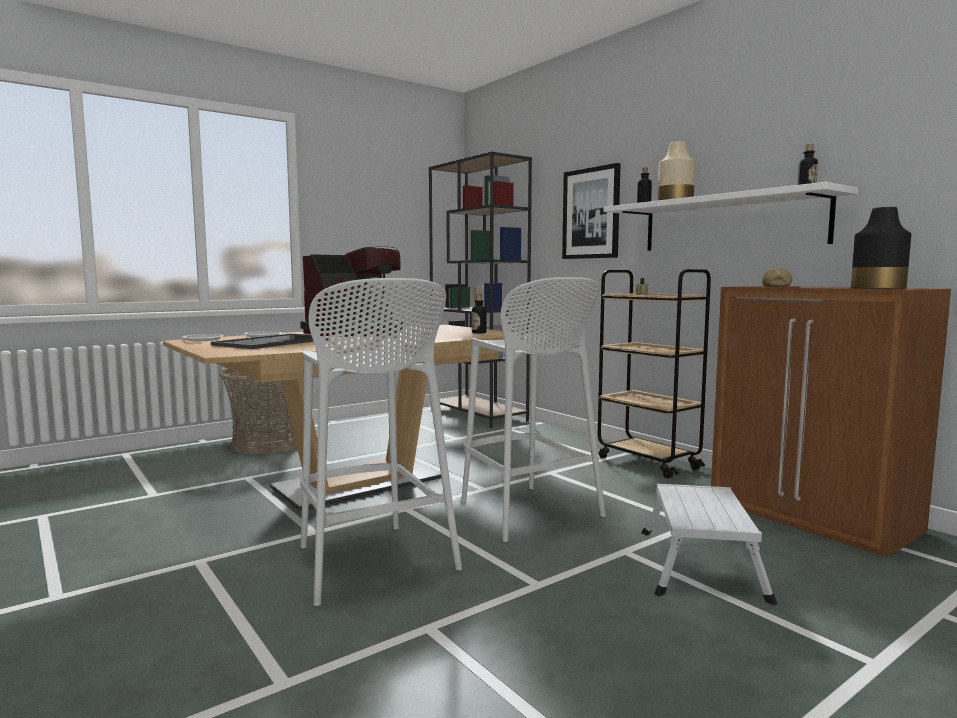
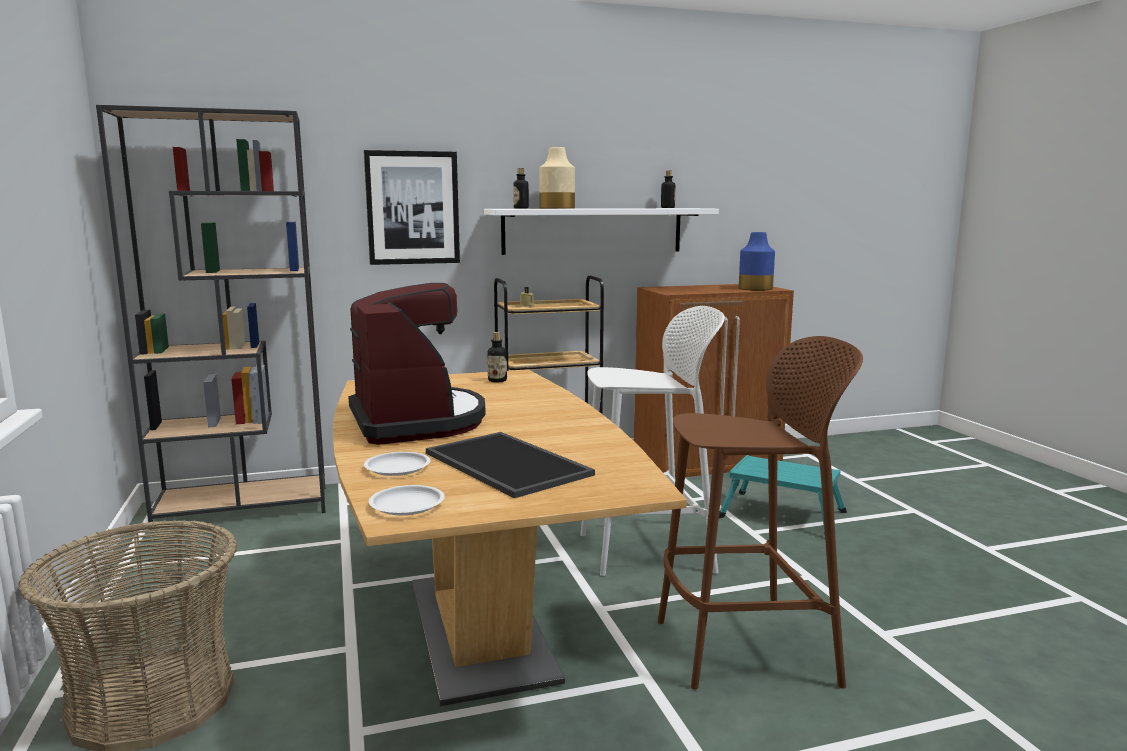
camera: 70 degrees left, 5 degrees up
white stool [300,278,462,606] -> brown stool [658,336,863,690]
white step ladder [641,484,777,606] -> turquoise step ladder [719,455,847,534]
bread [762,268,792,287] -> none
black vase [851,207,911,289] -> blue vase [739,232,775,290]

